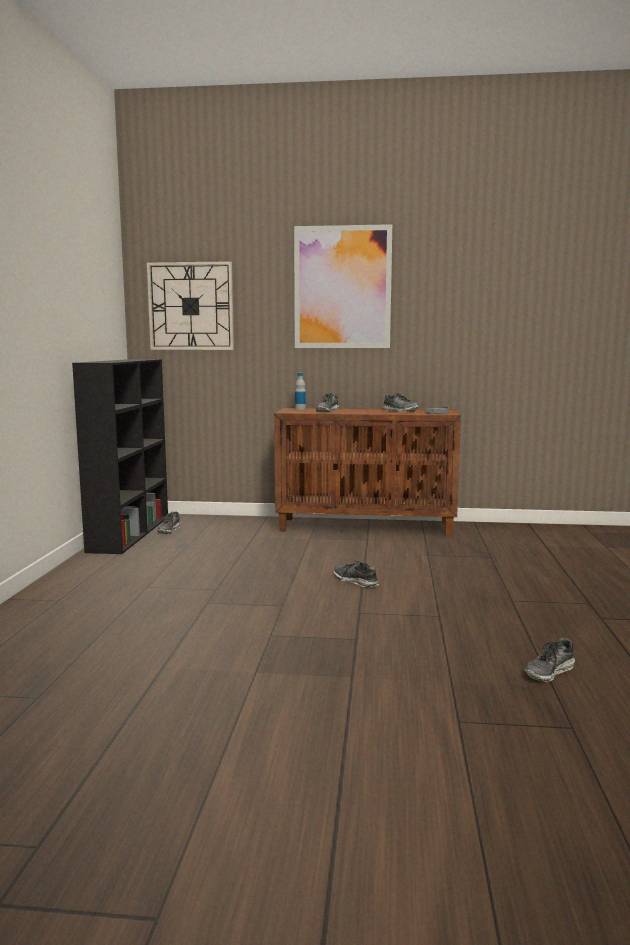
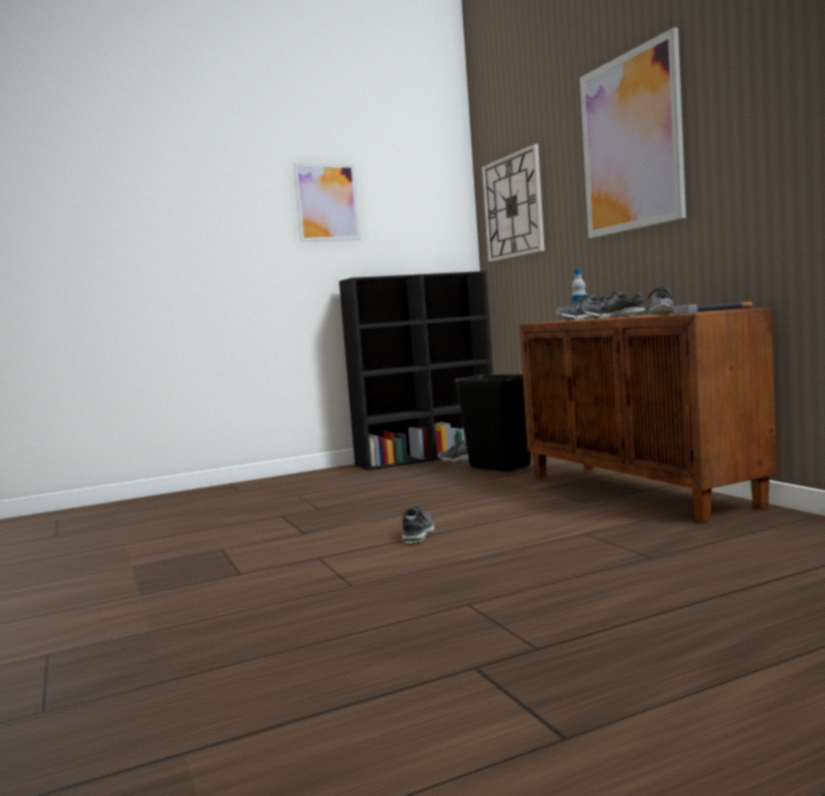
camera: 60 degrees right, 5 degrees down
shoe [524,638,575,682] -> shoe moved to [583,291,646,319]
none -> picture [293,164,360,242]
none -> black trash can [455,374,531,472]

